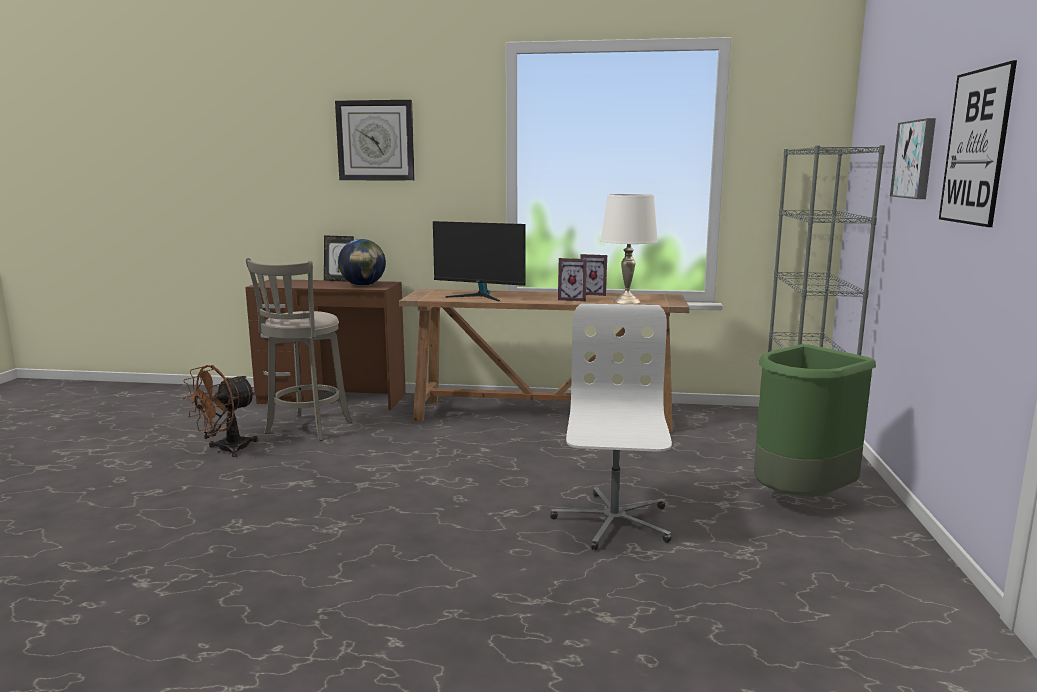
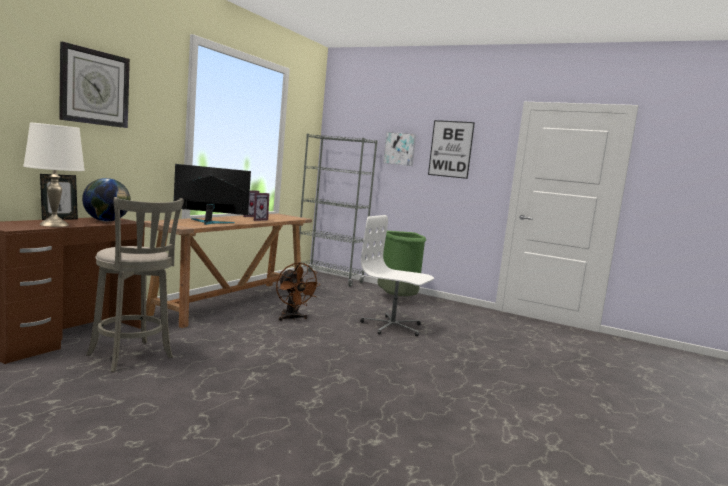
camera: 70 degrees left, 5 degrees down
brown fan [183,365,258,457] -> brown fan moved to [276,263,321,321]
monitor [433,221,526,302] -> monitor turned 135 degrees counterclockwise [174,164,251,225]
white table lamp [601,194,658,304] -> white table lamp moved to [23,122,85,227]

